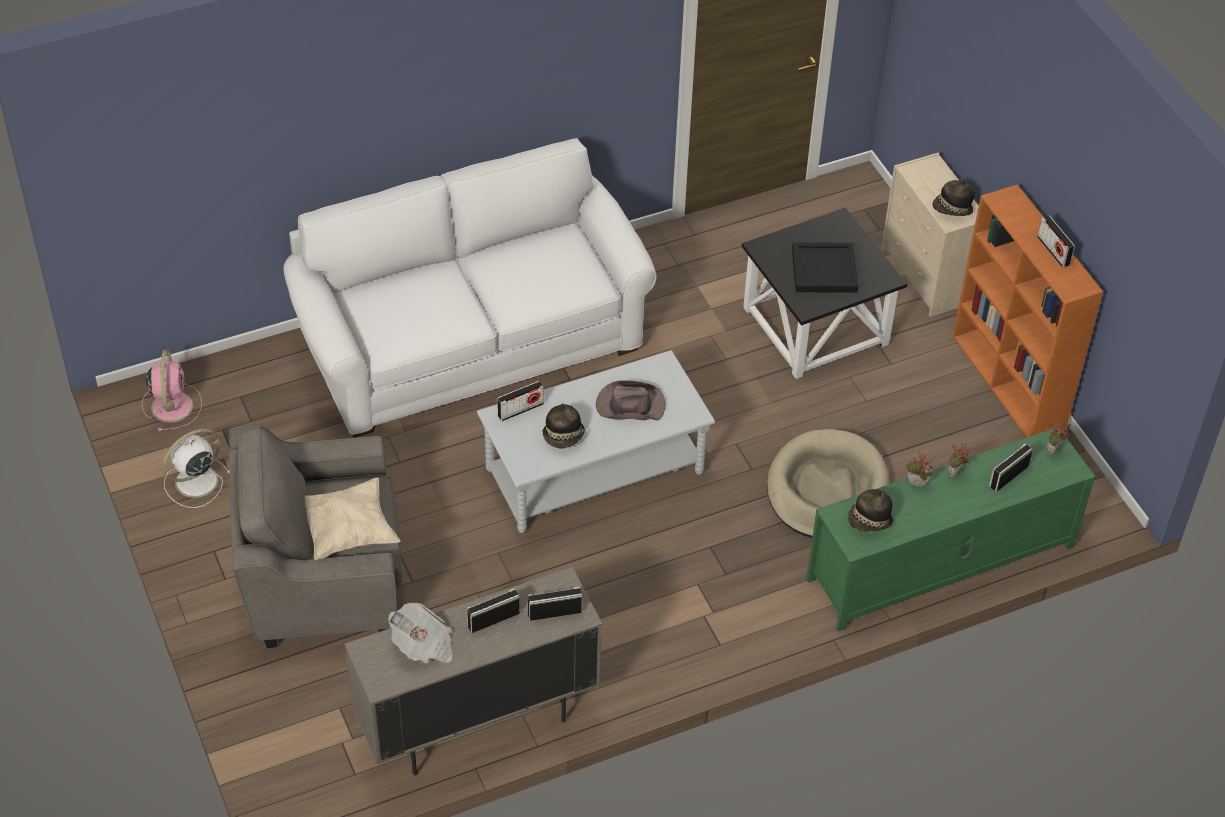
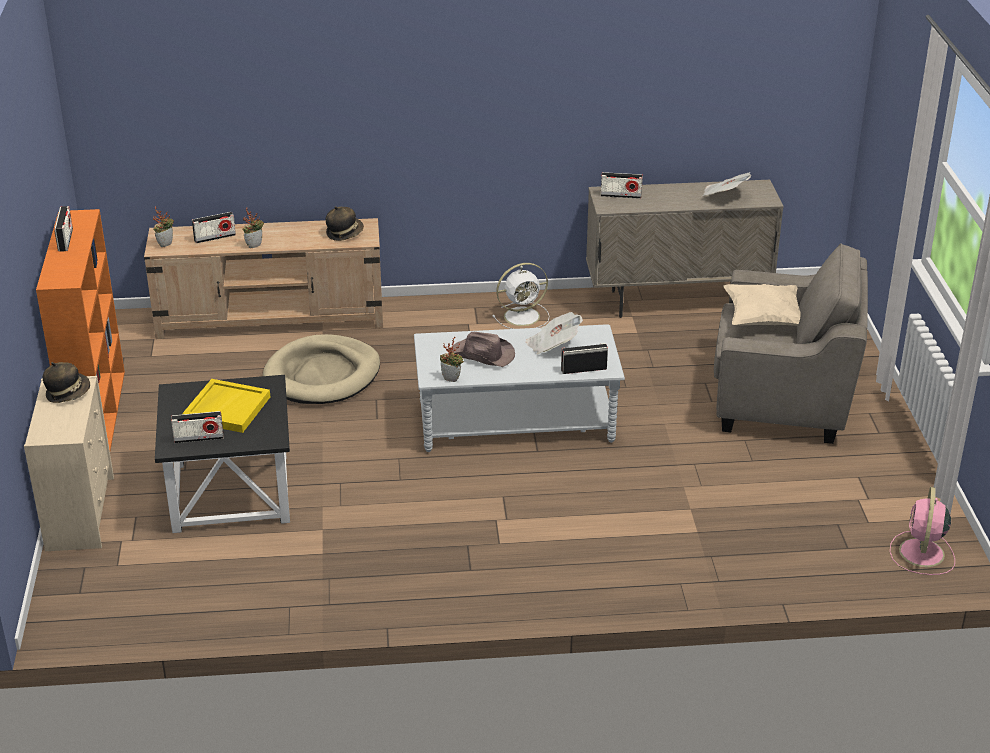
camera: 160 degrees left, 15 degrees down
white fan [163,429,230,508] -> white fan moved to [492,263,550,329]
white sofa [283,138,657,438] -> none
radio [467,588,519,633] -> radio moved to [171,411,224,443]
hat [543,403,585,449] -> newspaper [526,312,583,354]
black tray [792,242,858,293] -> yellow tray [182,379,270,433]
green tv stand [806,428,1095,631] -> beige tv stand [144,218,383,339]
potted plant [905,451,934,487] -> potted plant moved to [440,337,464,382]

